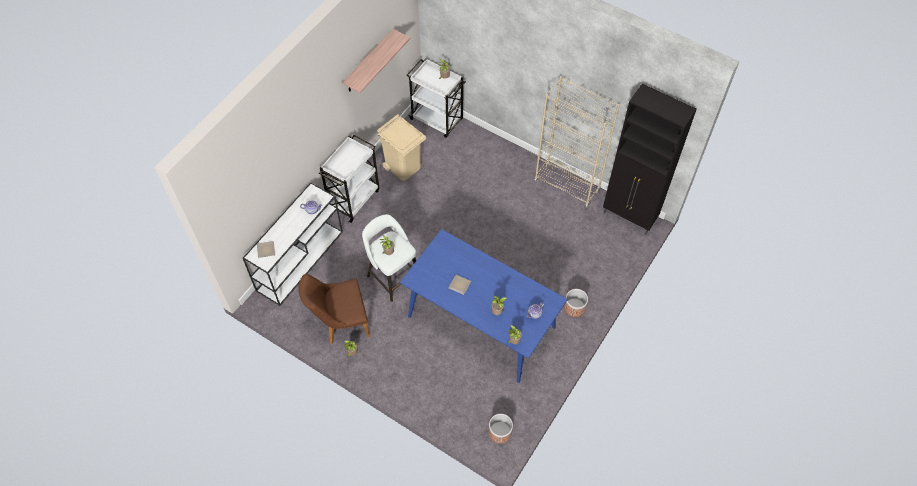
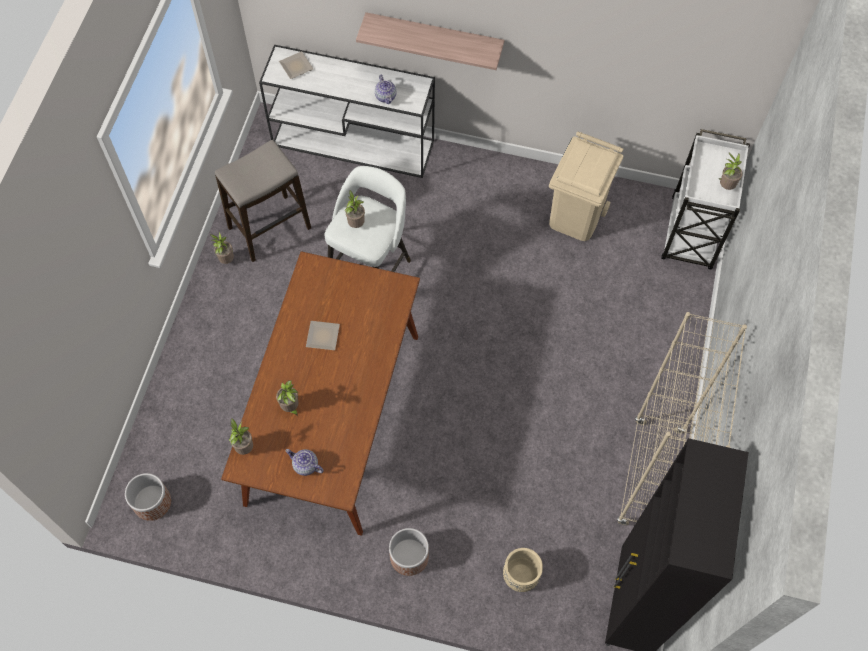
camera: 70 degrees right, 5 degrees up
brown chair [298,274,370,344] -> stool [215,140,311,262]
white cart [319,135,379,223] -> none
shelf [342,29,411,93] -> shelf moved to [356,12,504,70]
blue dining table [400,229,568,383] -> brown dining table [221,251,420,536]
none -> beige planter [503,548,543,592]

